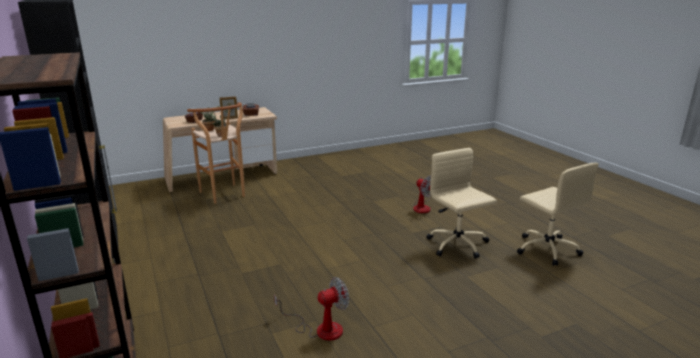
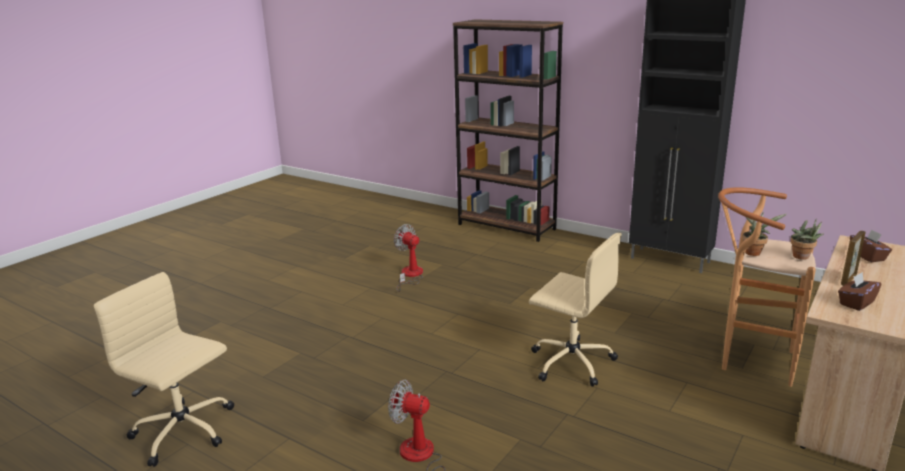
camera: 150 degrees right, 0 degrees up
fan [274,277,349,341] -> fan turned 105 degrees clockwise [394,224,423,292]
beige office chair [427,148,497,259] -> beige office chair moved to [529,233,622,387]

